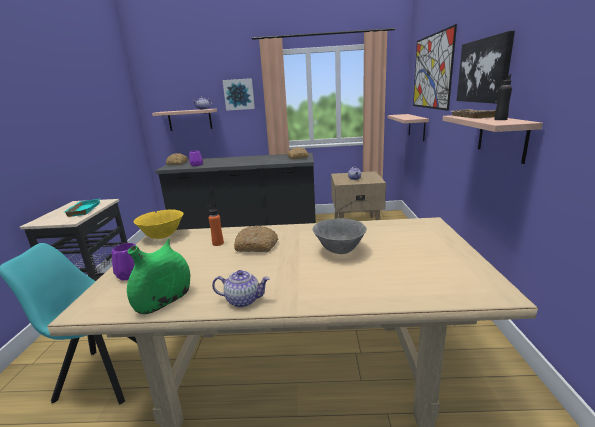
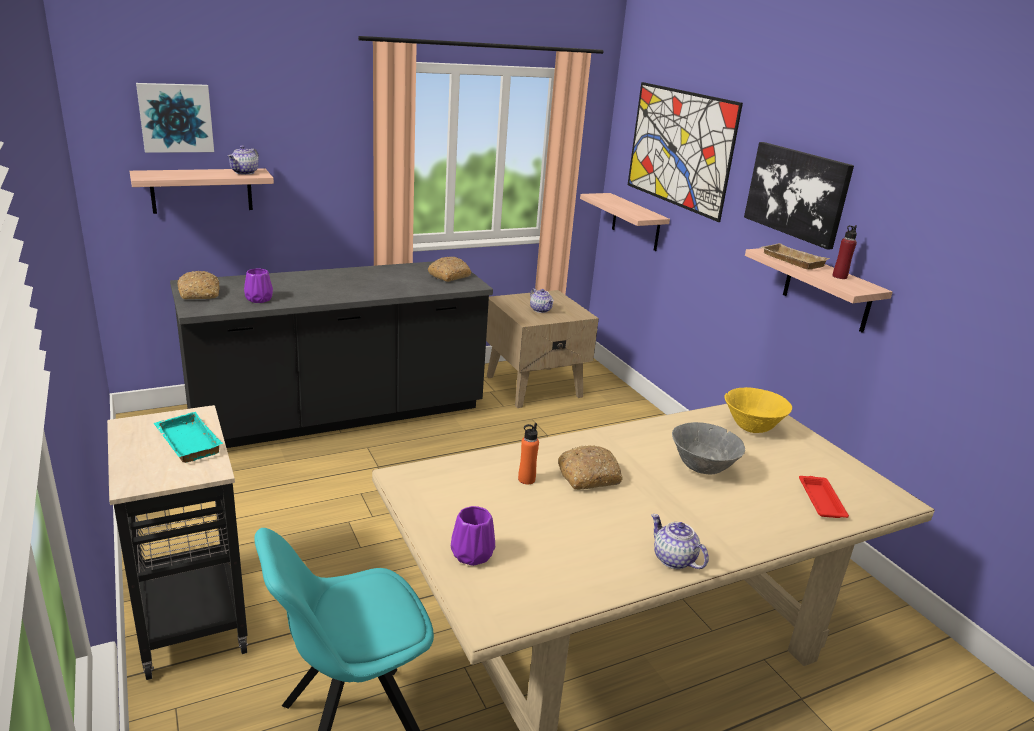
camera: 30 degrees left, 5 degrees up
green vase [127,239,190,314] -> none
yellow bowl [134,210,183,239] -> yellow bowl moved to [724,387,792,433]
teapot [212,270,270,308] -> teapot turned 105 degrees counterclockwise [651,514,709,569]
picture [222,78,255,111] -> picture moved to [136,83,214,153]
black bottle [494,74,512,120] -> red bottle [832,225,857,279]
none -> red tray [799,476,849,518]

